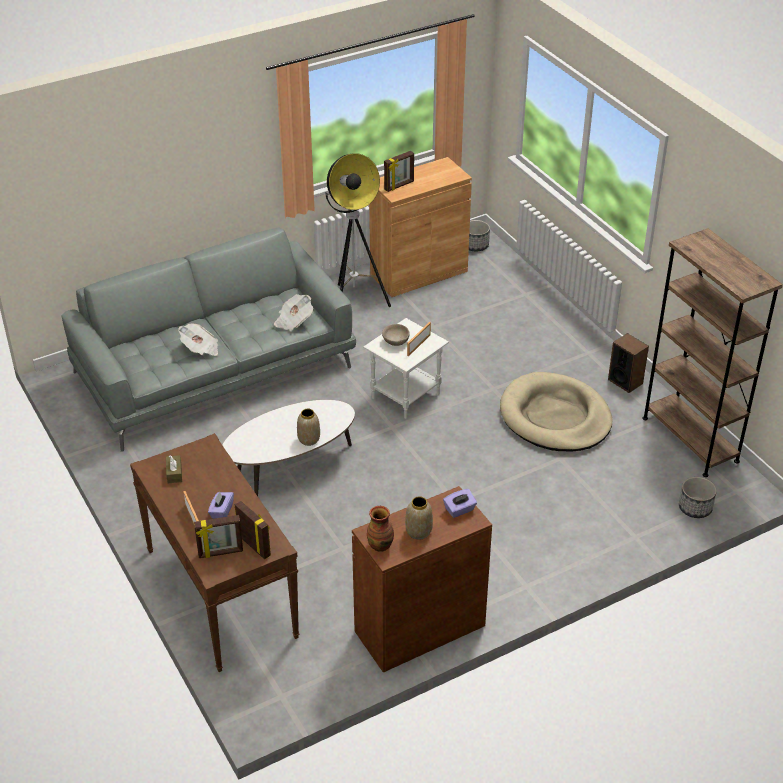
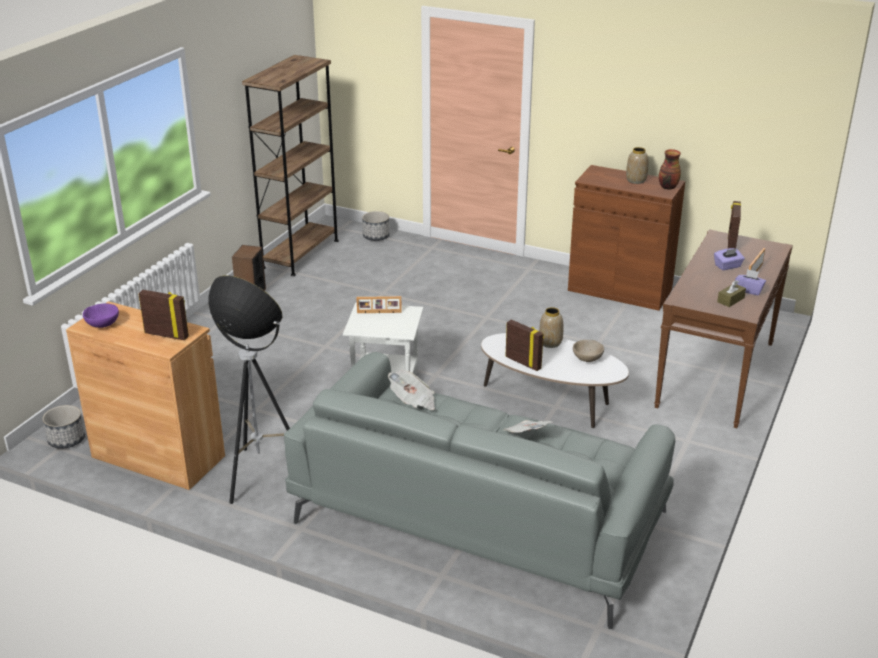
camera: 125 degrees left, 10 degrees down
picture frame [194,515,243,558] -> picture frame moved to [505,319,544,371]
beige bowl [382,324,410,346] -> beige bowl moved to [573,340,604,362]
purple tissue box [443,489,477,518] -> purple tissue box moved to [735,269,766,295]
beige dog bed [500,372,612,452] -> none
none -> purple bowl [83,303,119,328]

